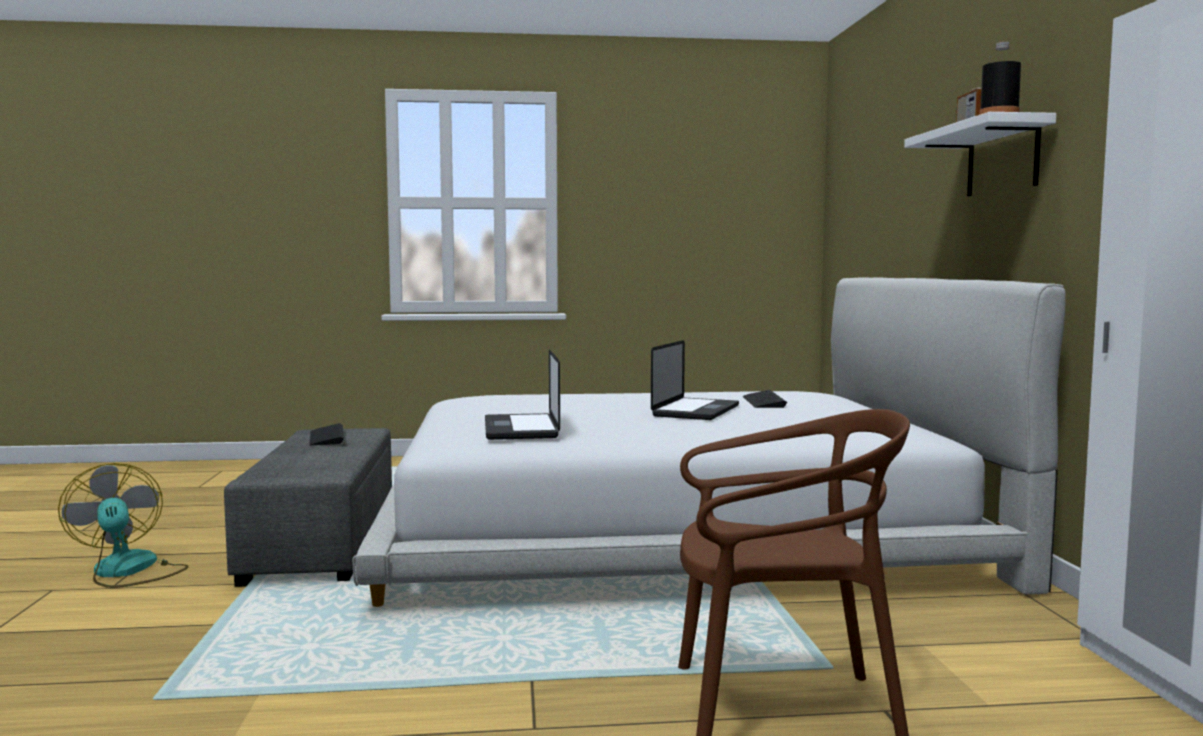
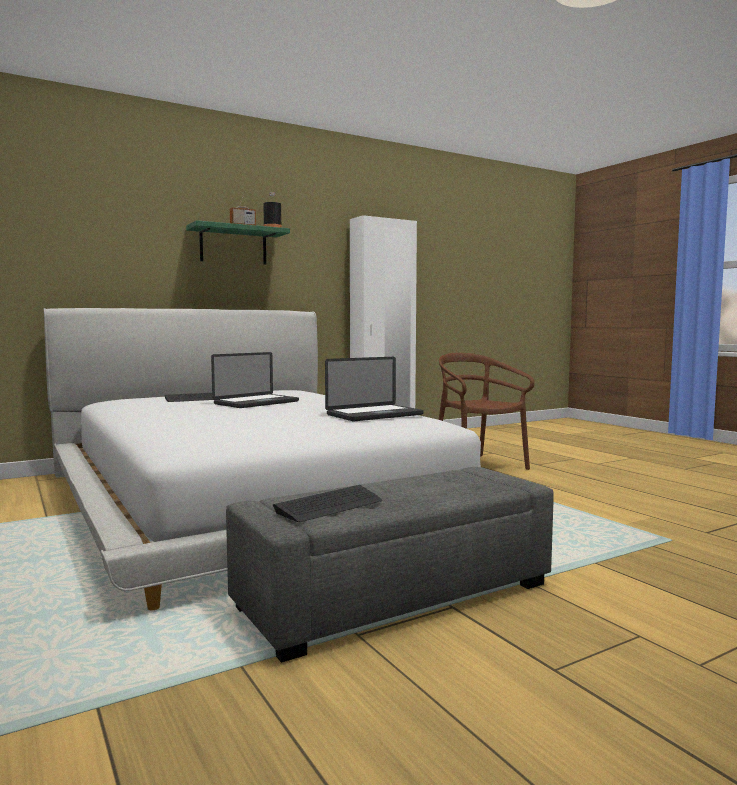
camera: 115 degrees left, 0 degrees up
fan [58,463,189,588] -> none
laptop [651,340,739,420] -> laptop turned 135 degrees clockwise [211,352,299,408]
white shelf [904,112,1056,196] -> green shelf [186,220,290,265]

